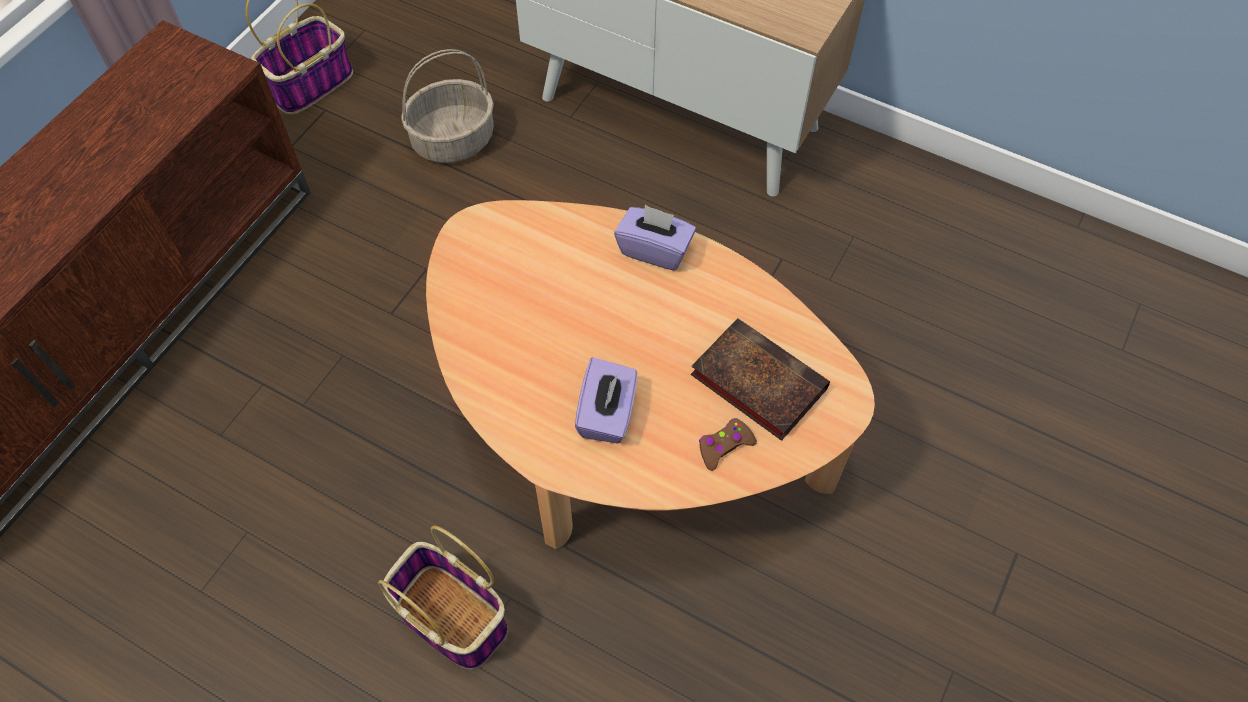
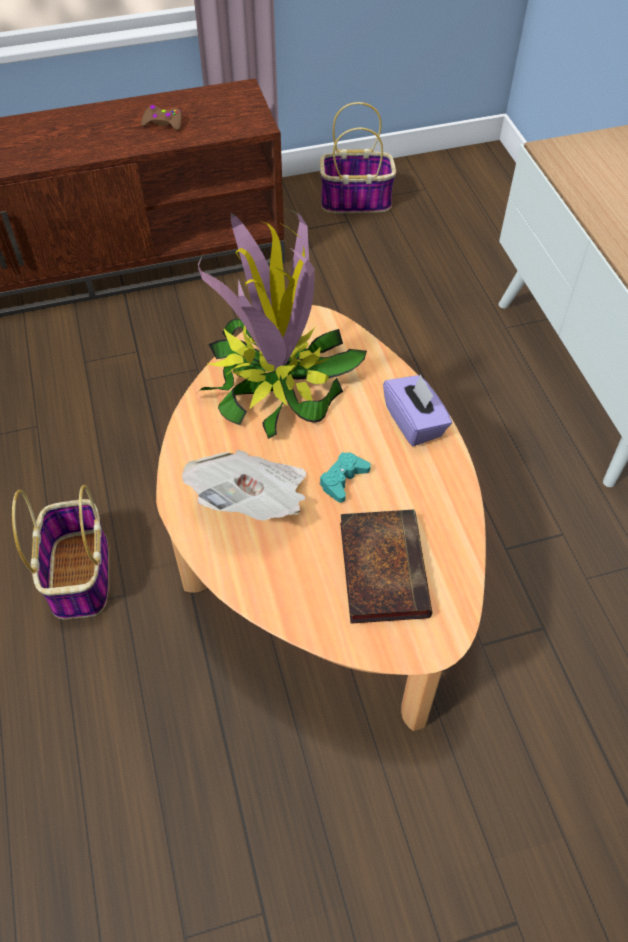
camera: 45 degrees right, 5 degrees down
basket [401,49,494,163] -> none
purple tissue box [575,357,637,444] -> newspaper [182,450,307,521]
brown game controller [699,418,757,471] -> brown game controller moved to [141,105,182,131]
none -> potted plant [194,209,367,439]
none -> turquoise game controller [319,452,371,503]

